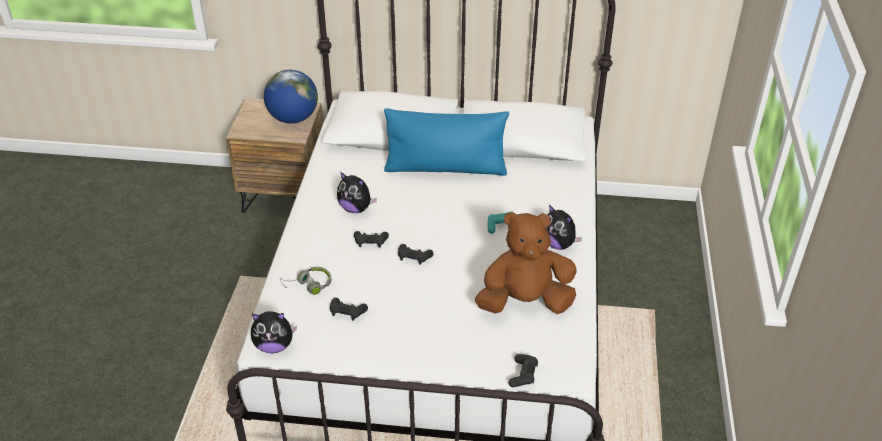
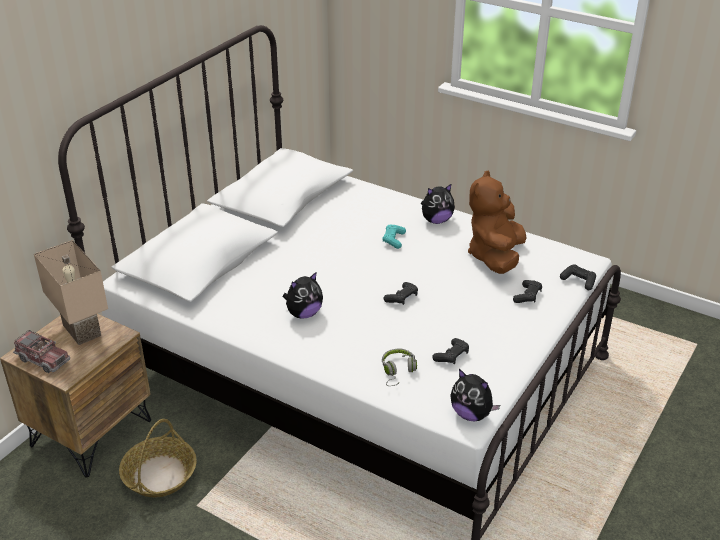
camera: 65 degrees left, 5 degrees down
plush toy [251,311,297,354] -> plush toy turned 105 degrees clockwise [450,369,500,421]
globe [264,70,318,124] -> beige table lamp [34,240,108,345]
black game controller [354,231,389,248] -> black game controller moved to [513,280,542,303]
blue pillow [384,108,509,176] -> none
none -> toy truck [13,330,70,373]
none -> basket [119,419,197,497]

